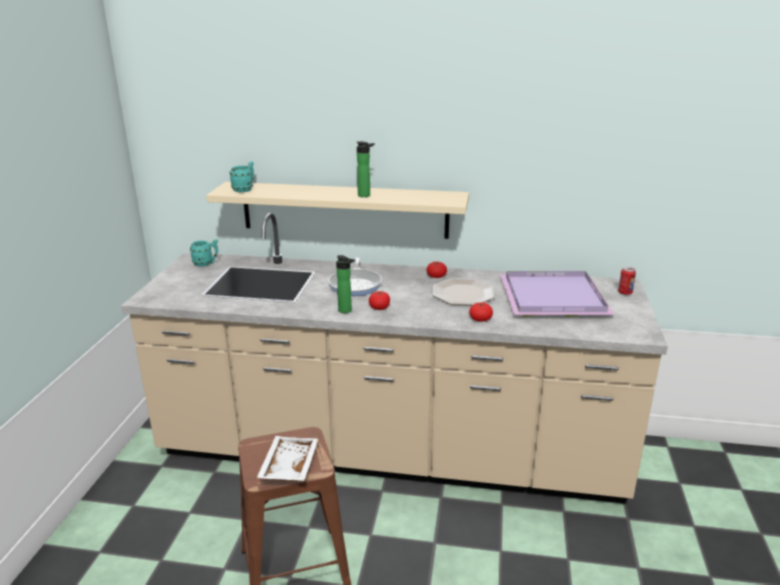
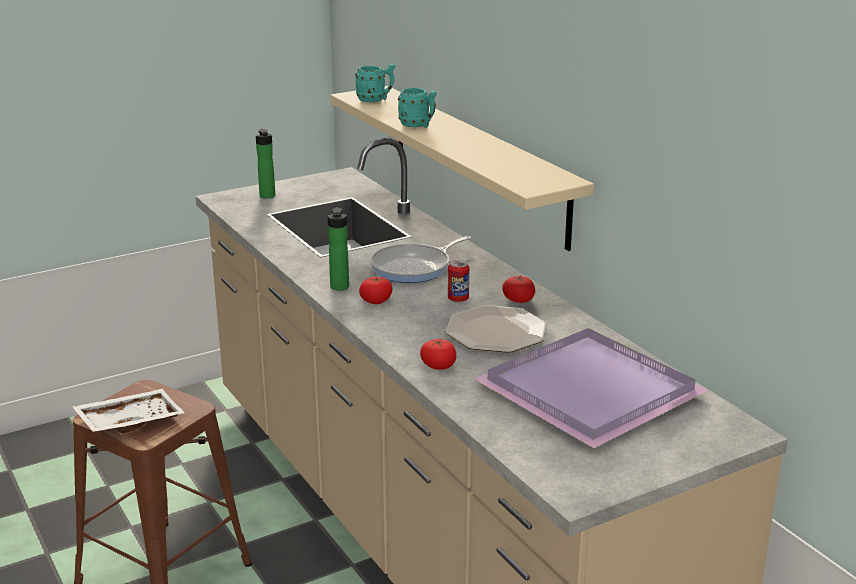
camera: 50 degrees right, 0 degrees up
turquoise mug [190,239,218,266] -> turquoise mug moved to [398,88,436,128]
bottle [356,141,375,197] -> bottle moved to [256,129,275,199]
can [618,267,636,295] -> can moved to [448,260,469,303]

